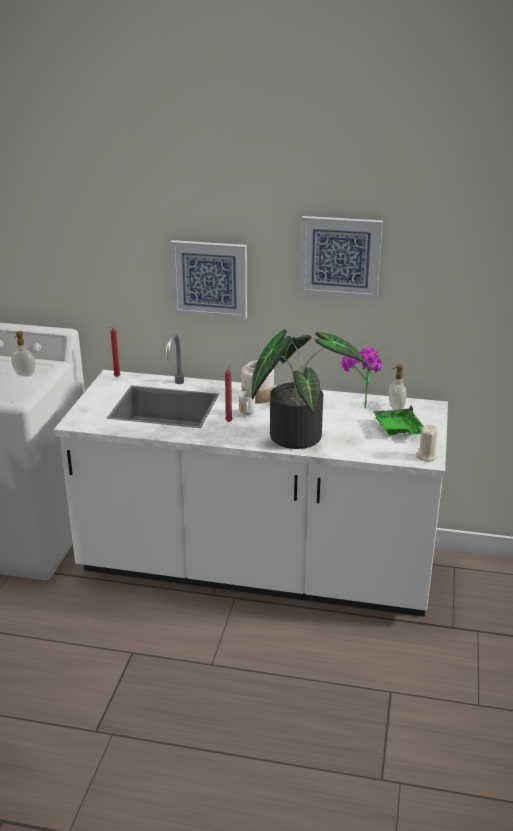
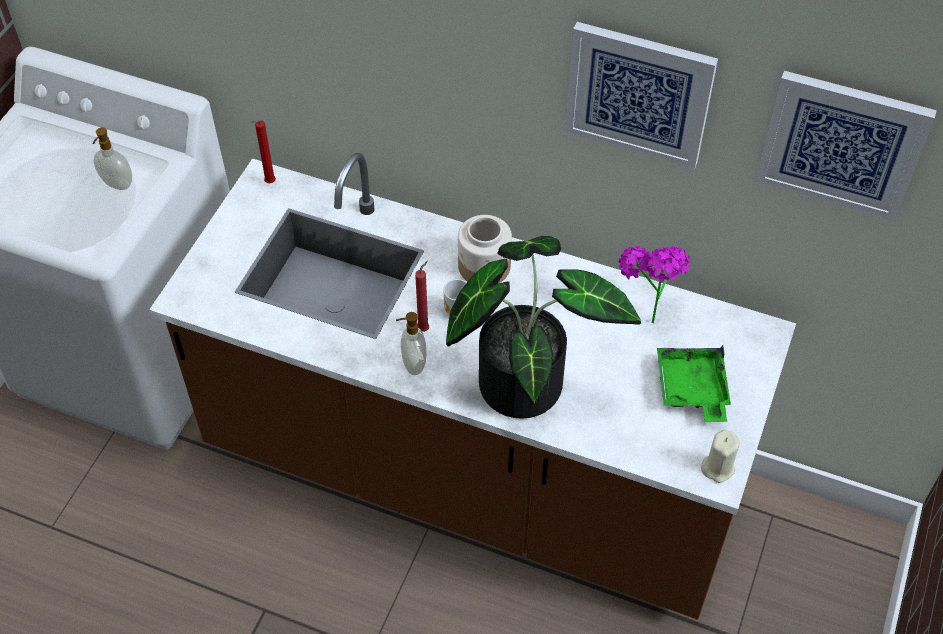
camera: 10 degrees right, 25 degrees up
white counter [53,333,448,617] -> brown counter [149,153,796,620]
picture [170,240,247,319] -> picture moved to [755,71,937,221]
soap dispenser [389,364,407,410] -> soap dispenser moved to [396,312,426,375]

